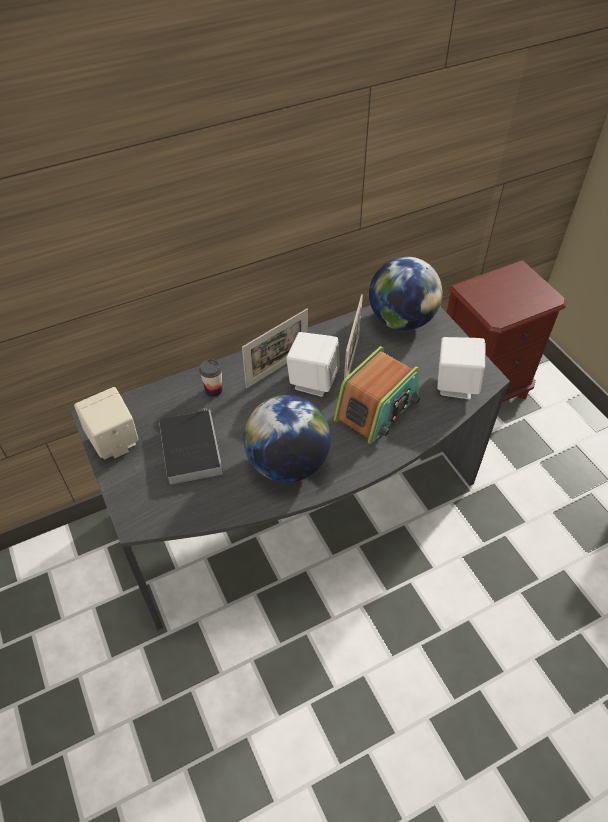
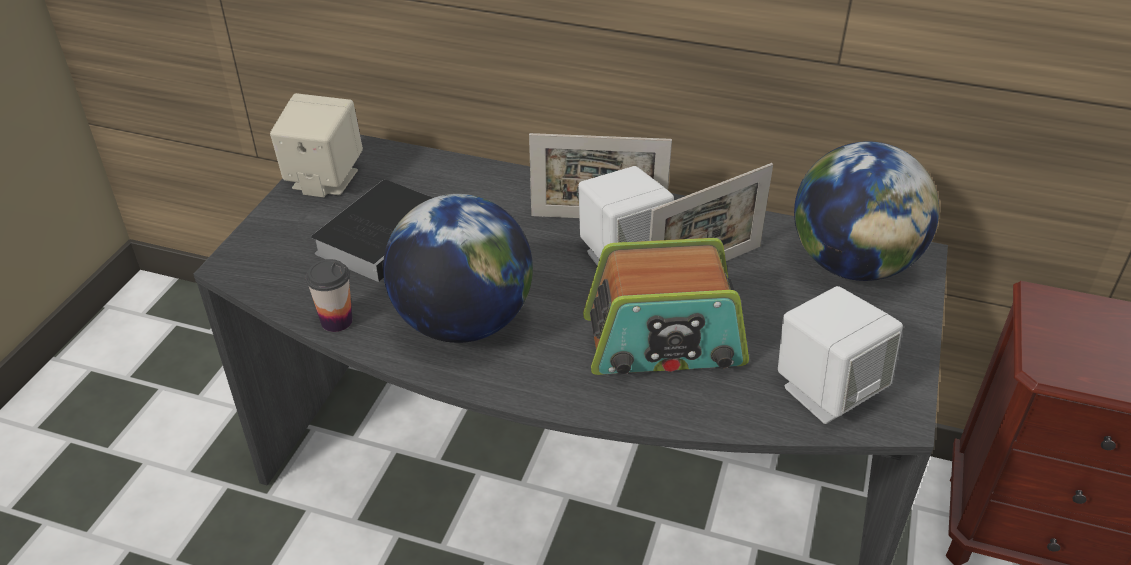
camera: 45 degrees right, 10 degrees down
cup [199,359,222,397] -> cup moved to [306,259,353,332]

